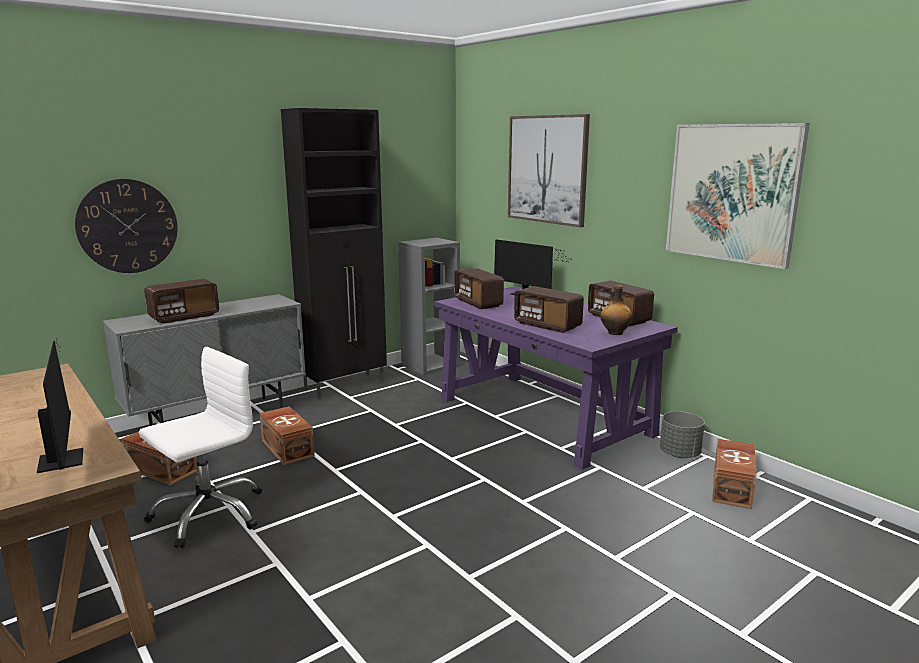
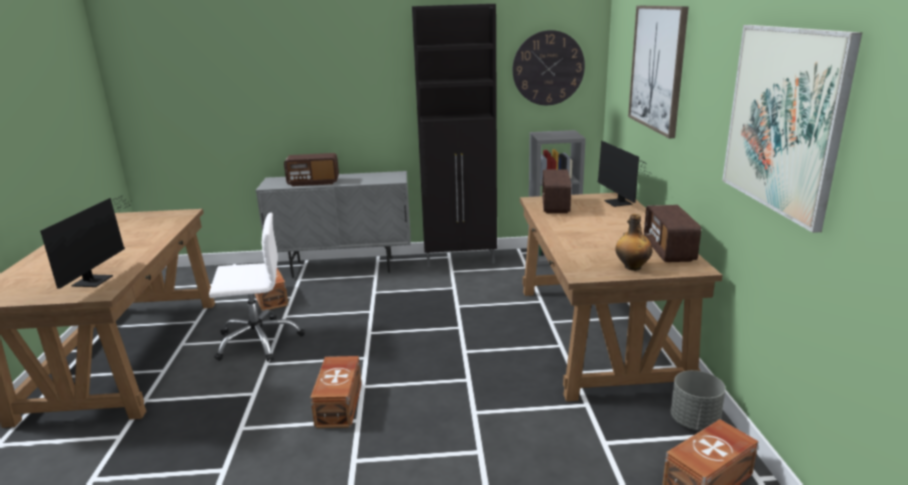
camera: 35 degrees right, 5 degrees up
wall clock [75,179,178,273] -> wall clock moved to [513,30,585,105]
brown storage box [260,406,315,465] -> brown storage box moved to [310,356,362,428]
purple desk [434,286,678,470] -> brown desk [520,193,723,402]
radio [514,286,584,333] -> none

